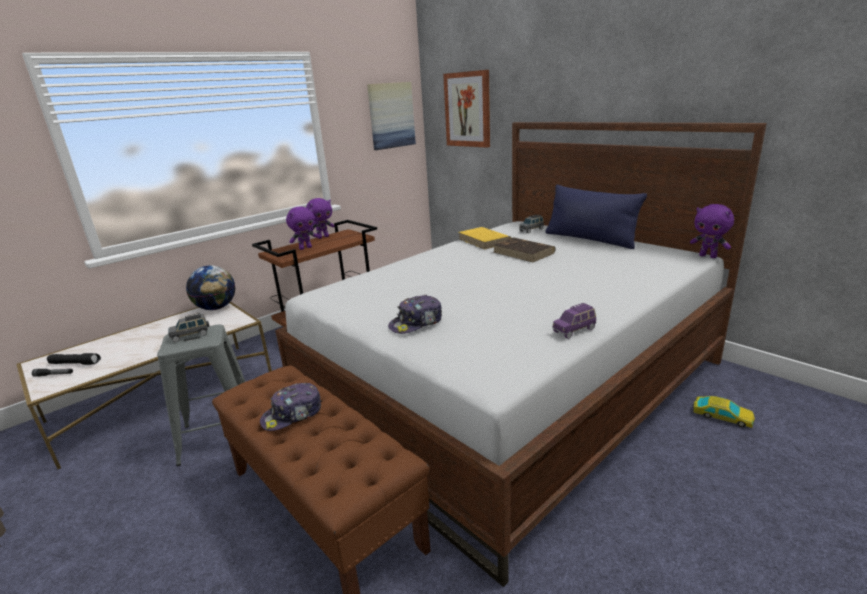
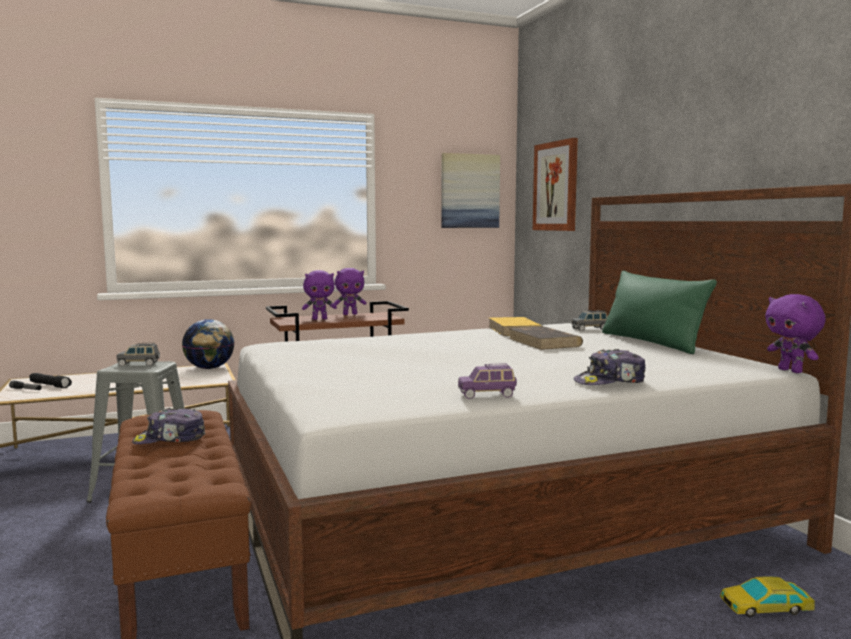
camera: 20 degrees right, 15 degrees down
cap [388,295,442,334] -> cap moved to [574,349,646,385]
blue pillow [545,185,647,249] -> green pillow [602,271,717,354]
toy car [693,396,755,428] -> toy car turned 120 degrees clockwise [720,576,815,617]

